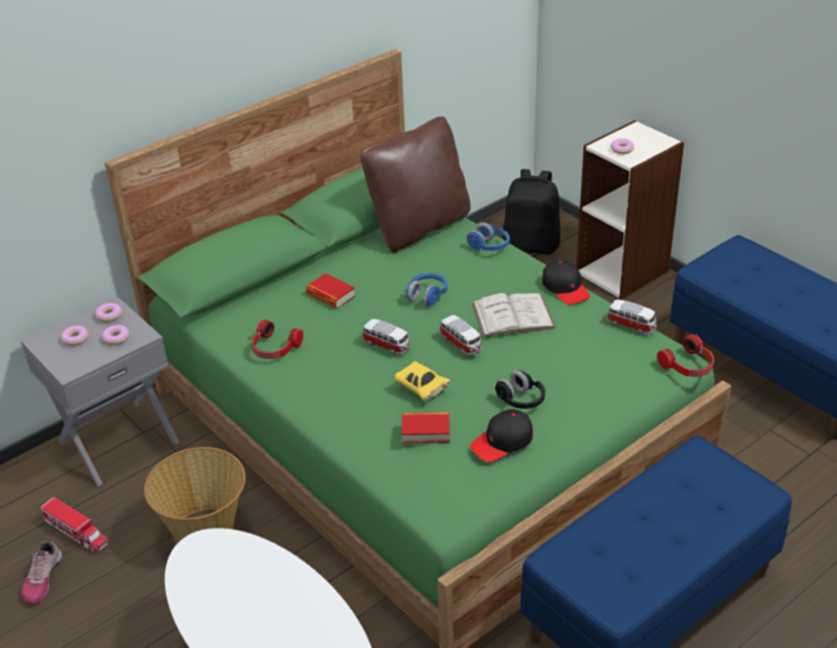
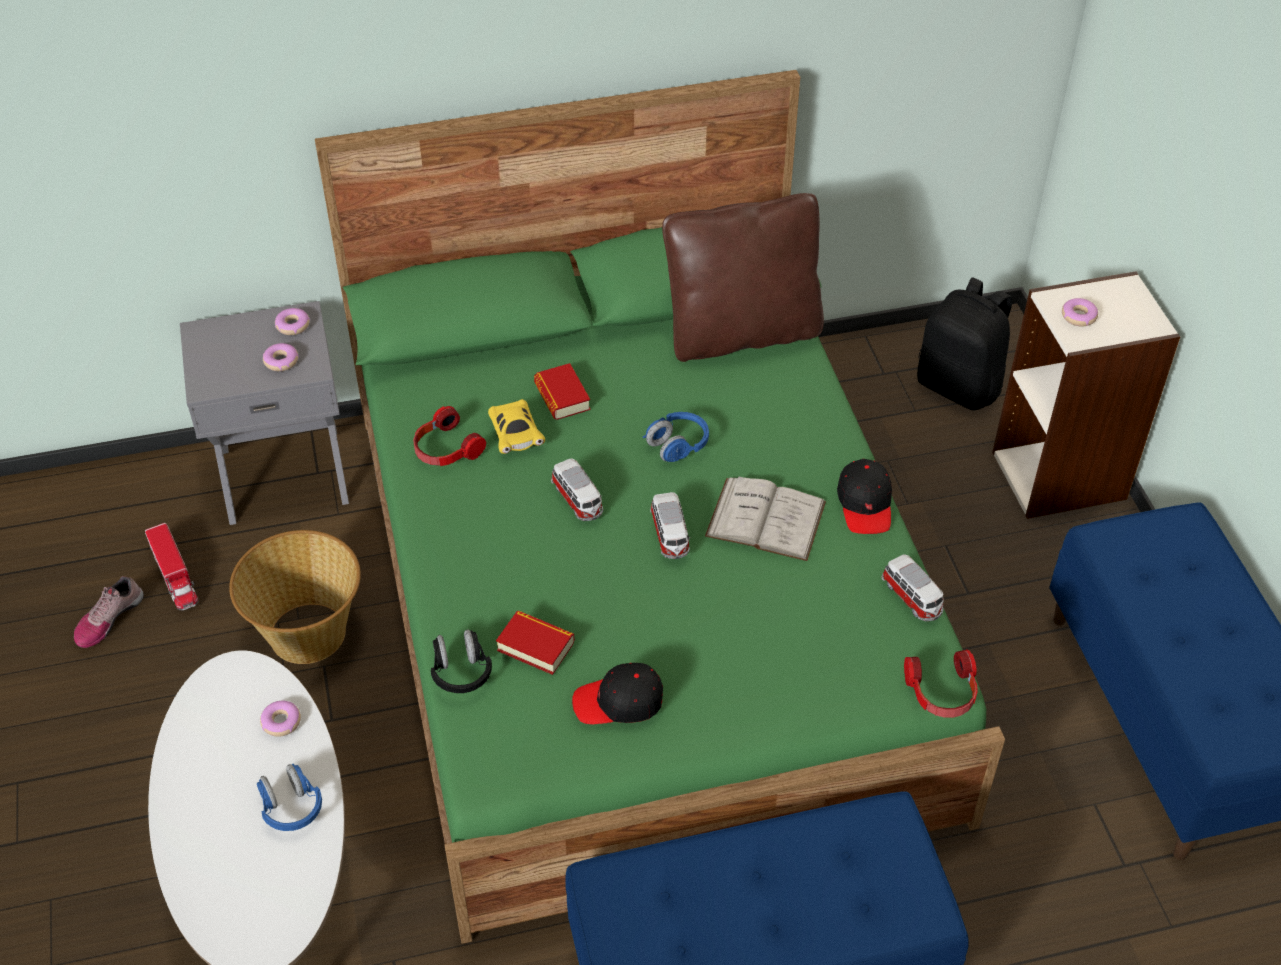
camera: 25 degrees right, 10 degrees up
donut [61,326,89,346] -> donut moved to [260,701,301,737]
yellow toy car [394,361,450,402] -> yellow toy car moved to [488,399,545,454]
blue headphones [467,222,510,251] -> blue headphones moved to [257,764,322,831]
black headphones [495,370,545,409] -> black headphones moved to [431,630,492,693]

